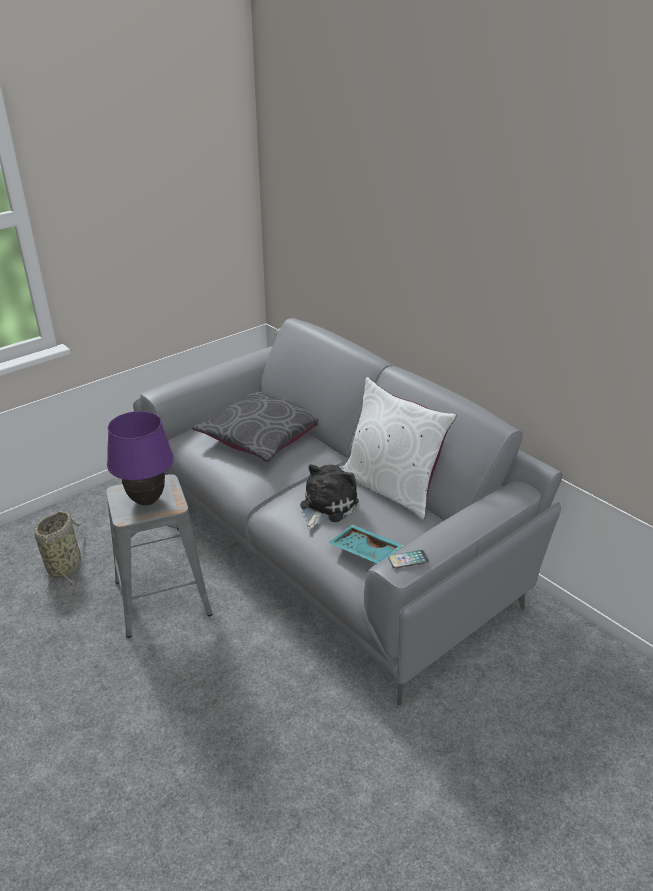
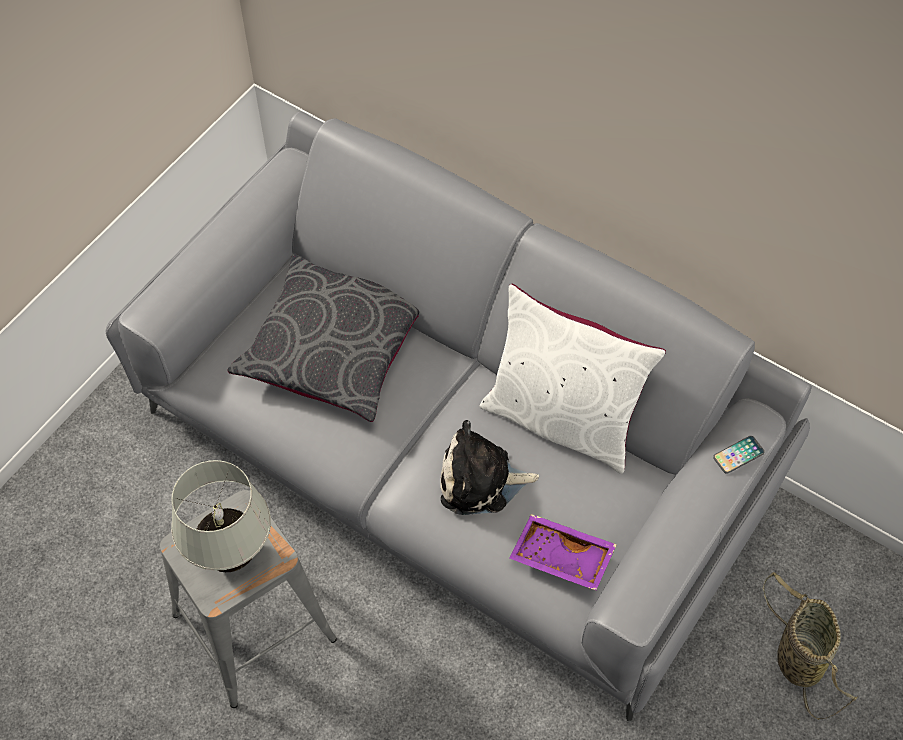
camera: 15 degrees left, 25 degrees up
basket [34,511,83,593] -> basket moved to [763,572,858,720]
purple table lamp [107,411,174,505] -> white table lamp [171,460,271,572]
plush toy [300,464,359,529] -> plush toy turned 105 degrees counterclockwise [440,420,539,515]
turquoise tray [328,525,404,563] -> purple tray [509,514,617,590]
phone [388,550,429,569] -> phone moved to [713,436,765,474]

